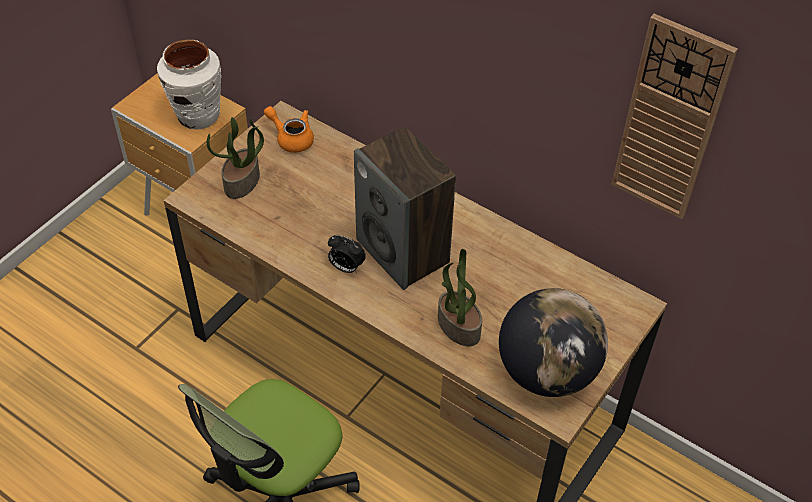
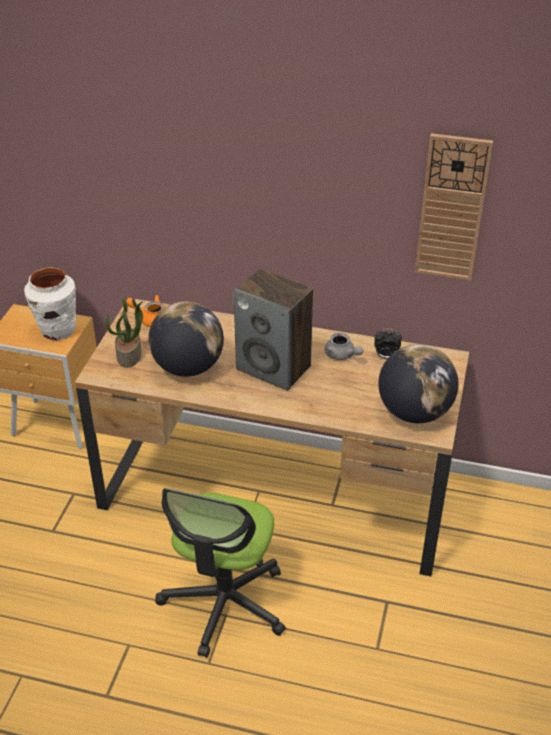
camera: 20 degrees left, 10 degrees down
alarm clock [328,235,366,273] -> alarm clock moved to [374,329,402,359]
potted plant [438,249,482,346] -> none
none -> globe [148,302,224,377]
none -> grey teapot [325,333,363,360]

